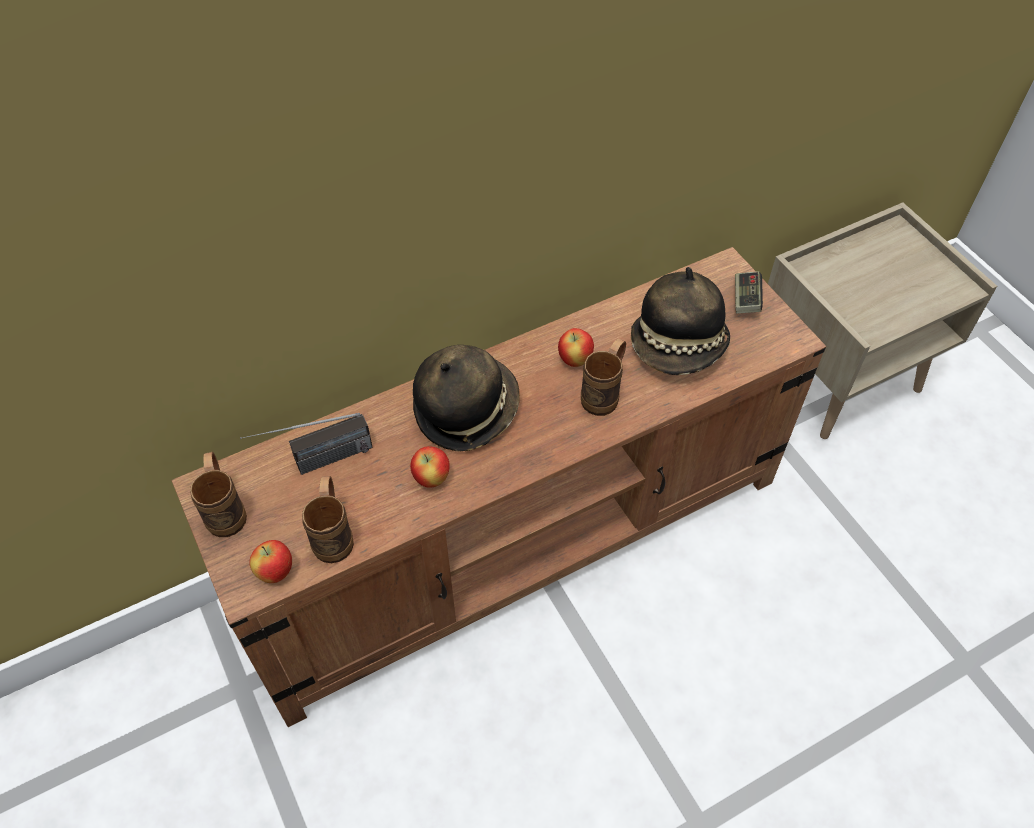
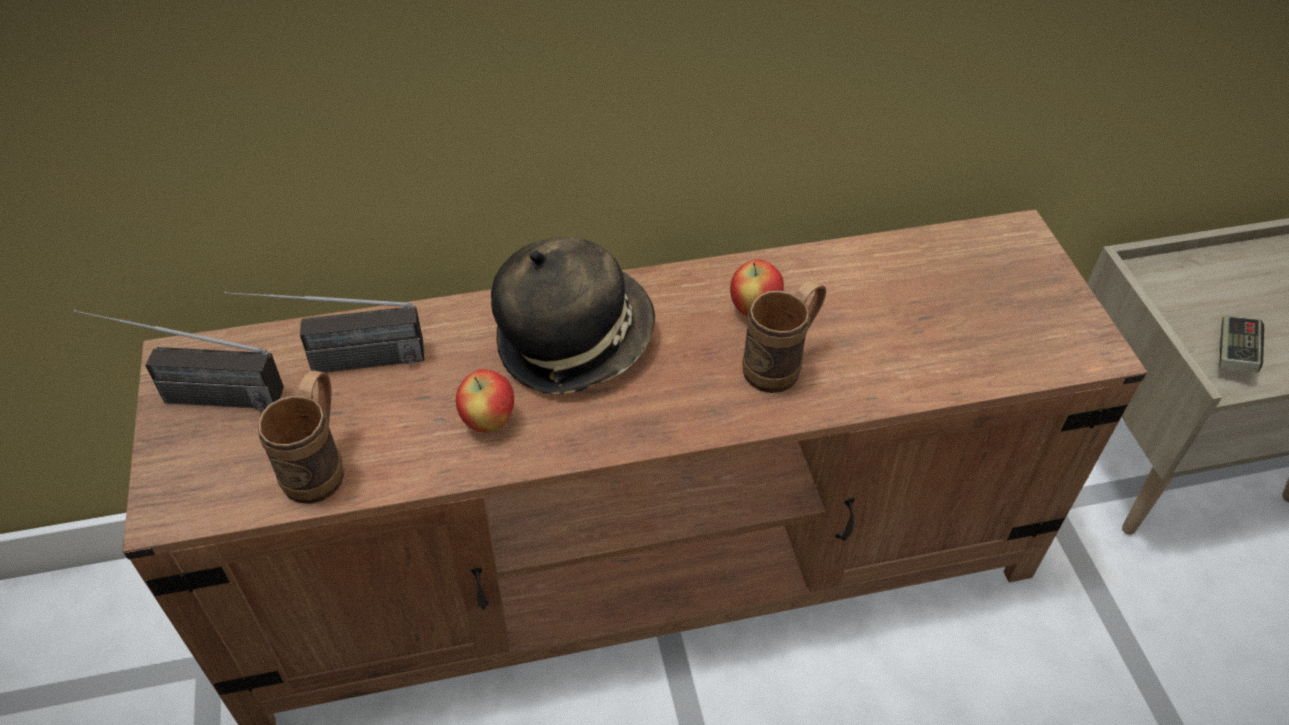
camera: 15 degrees right, 5 degrees down
brown mug [190,452,247,537] -> radio [74,310,284,411]
apple [249,540,292,583] -> none
hat [631,267,730,375] -> none
game controller [735,271,763,313] -> game controller moved to [1219,316,1264,373]

